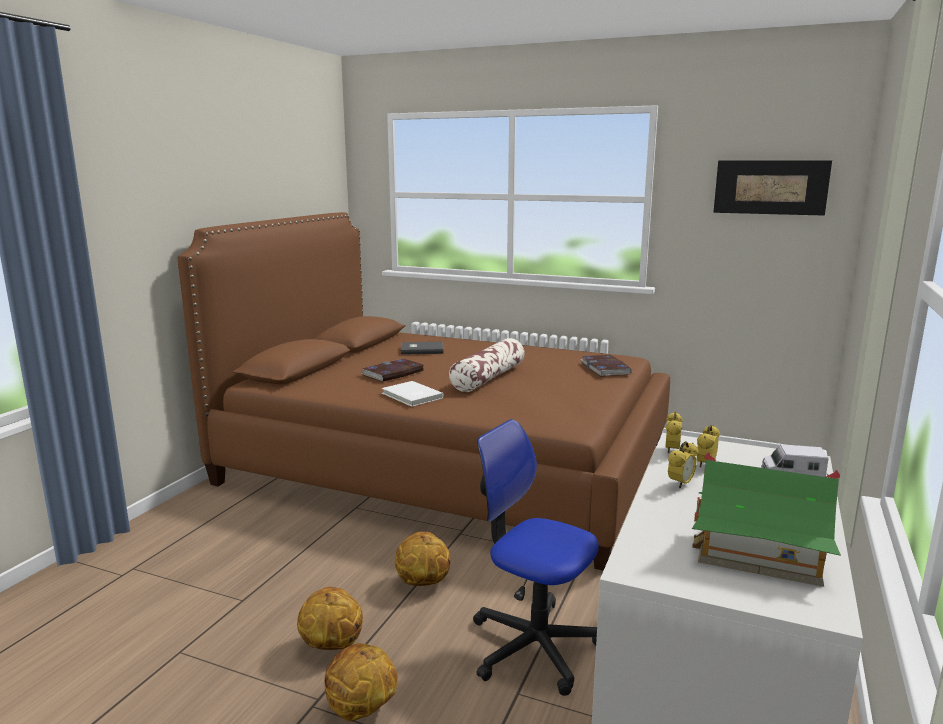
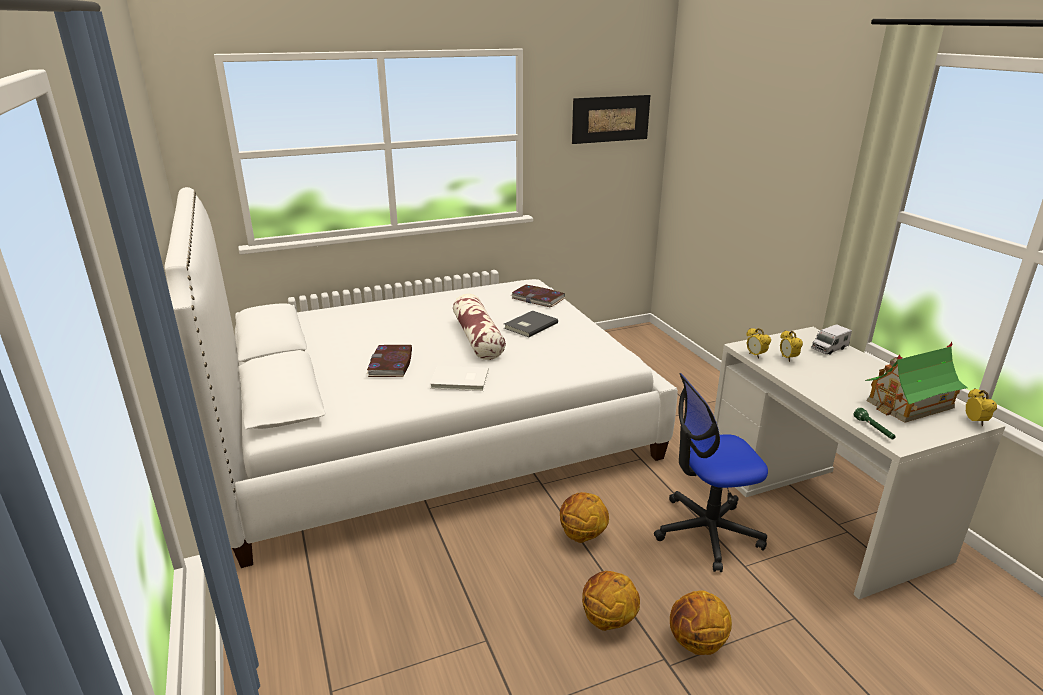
camera: 45 degrees left, 10 degrees up
brown bed [178,212,670,571] -> white bed [165,187,678,568]
grey book [401,342,443,355] -> grey book moved to [504,311,558,337]
alarm clock [668,441,698,488] -> alarm clock moved to [966,388,997,426]
none -> green flashlight [853,407,896,439]

